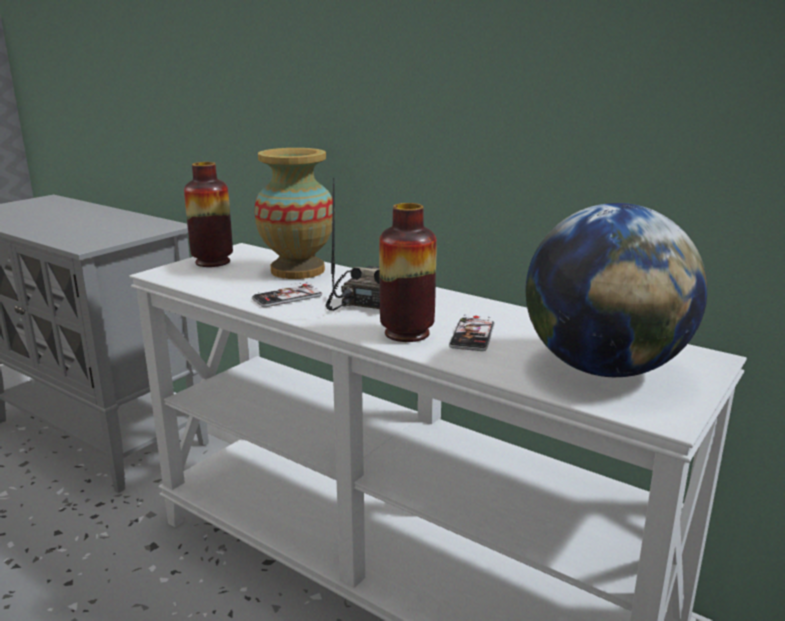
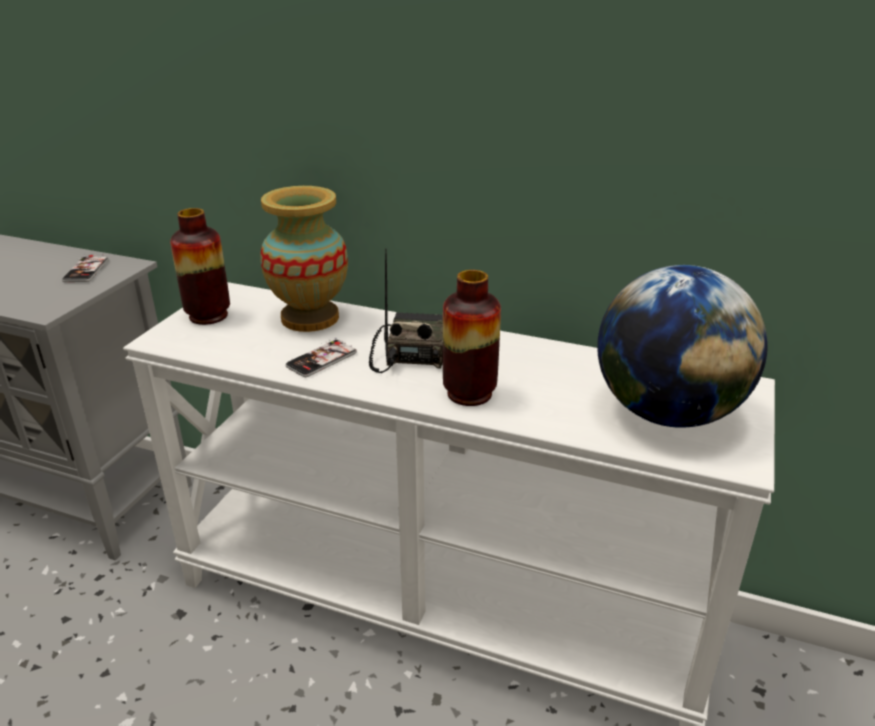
camera: 15 degrees left, 10 degrees up
phone [449,315,495,351] -> phone moved to [62,255,109,282]

